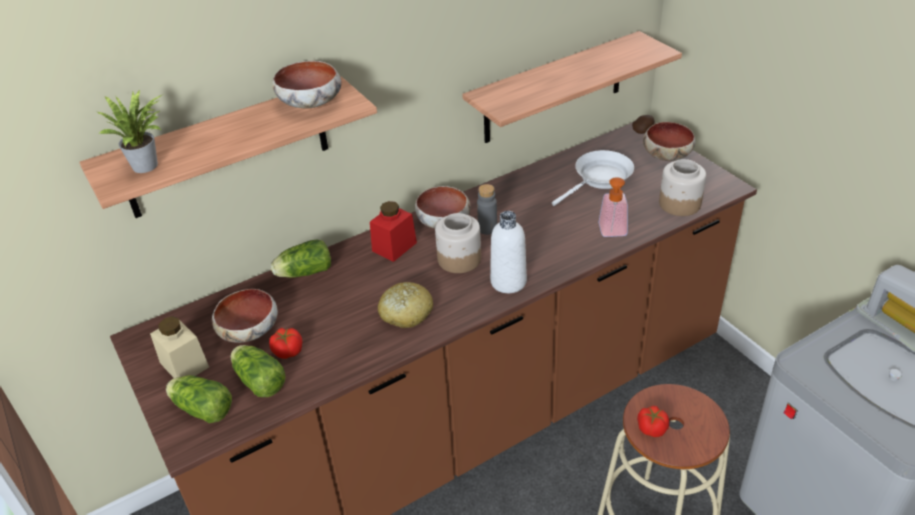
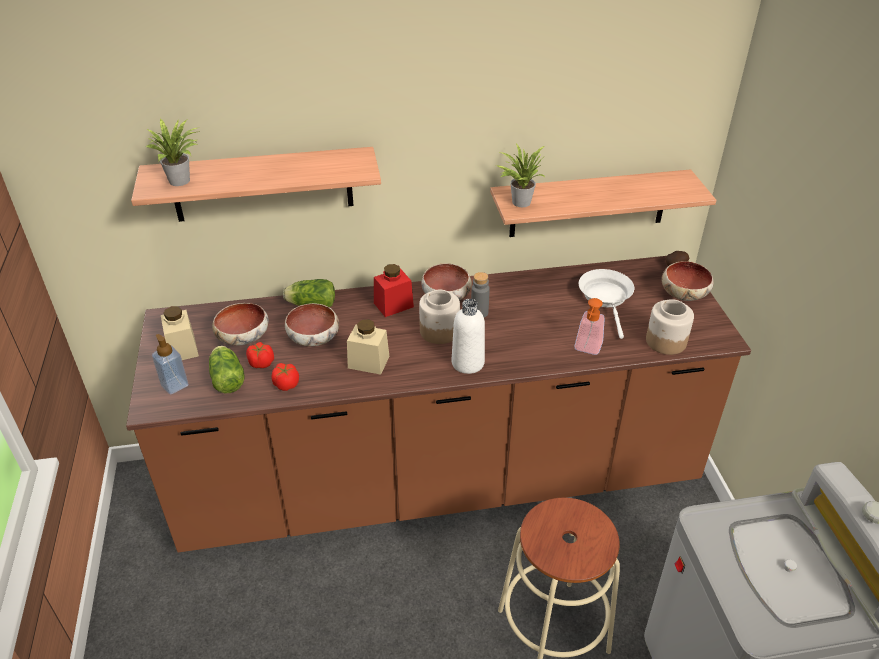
camera: 20 degrees right, 0 degrees up
lettuce [166,375,232,423] -> soap dispenser [152,334,189,394]
bowl [272,61,341,109] -> bowl moved to [285,303,339,347]
bread [378,282,433,328] -> beige jar [347,319,389,375]
white frying pan [552,150,634,206] -> white frying pan turned 75 degrees counterclockwise [579,269,634,339]
tomato [637,406,669,437] -> tomato moved to [271,363,299,391]
none -> potted plant [496,143,545,207]

